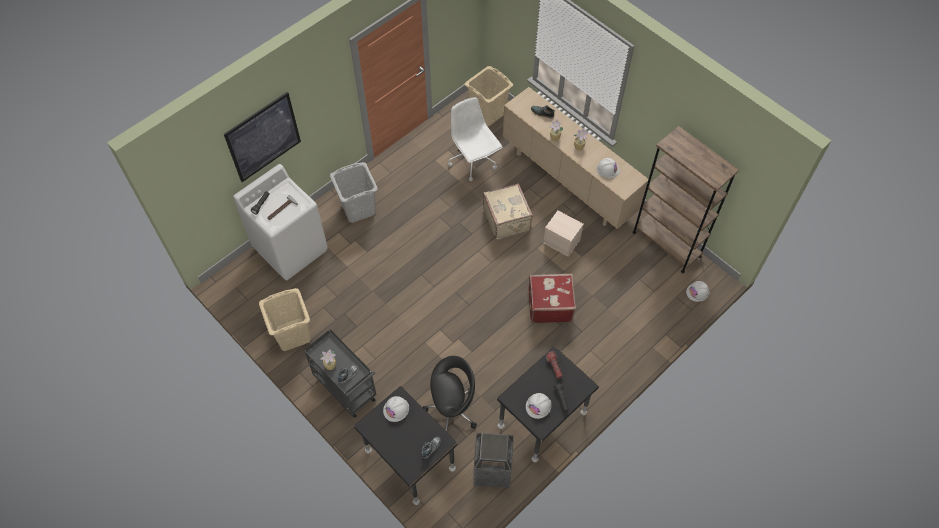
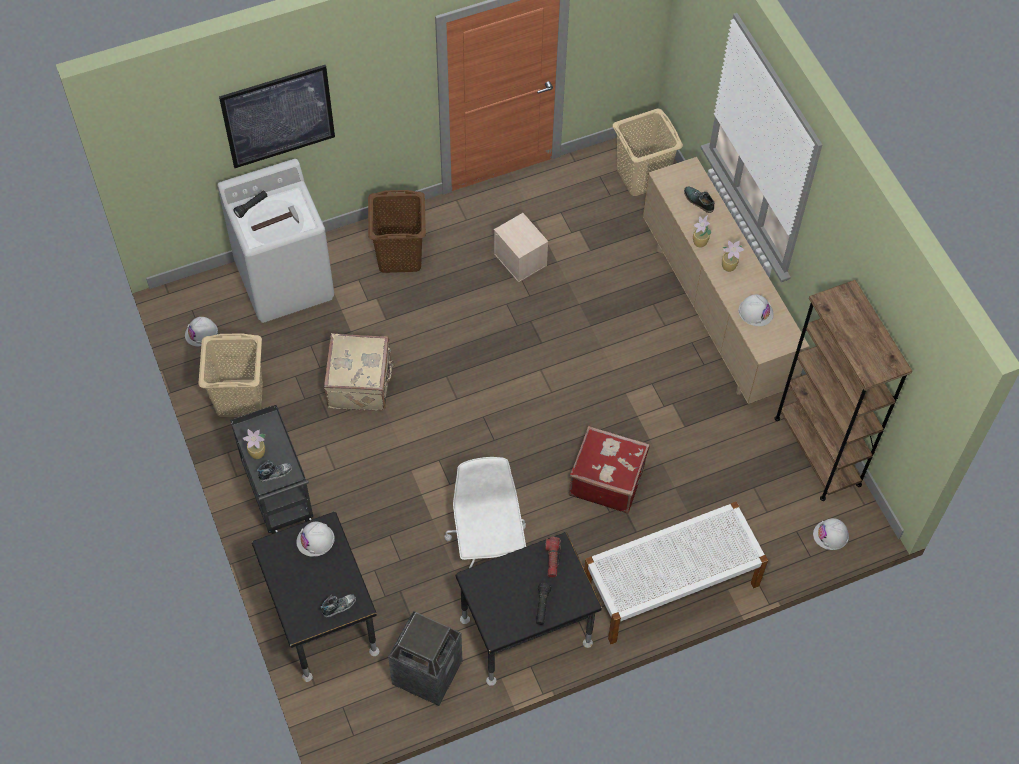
camera: 20 degrees right, 0 degrees up
grey laundry basket [330,162,378,223] -> brown laundry basket [368,190,426,273]
black office chair [423,356,477,432] -> none
white office chair [448,97,502,181] -> white office chair moved to [444,457,526,568]
beige suitcase [483,184,533,240] -> beige suitcase moved to [324,333,395,411]
white hard hat [526,393,551,419] -> white hard hat moved to [185,317,218,347]
beige storage box [543,211,584,257] -> beige storage box moved to [494,213,548,283]
none -> white bench [584,501,768,644]

